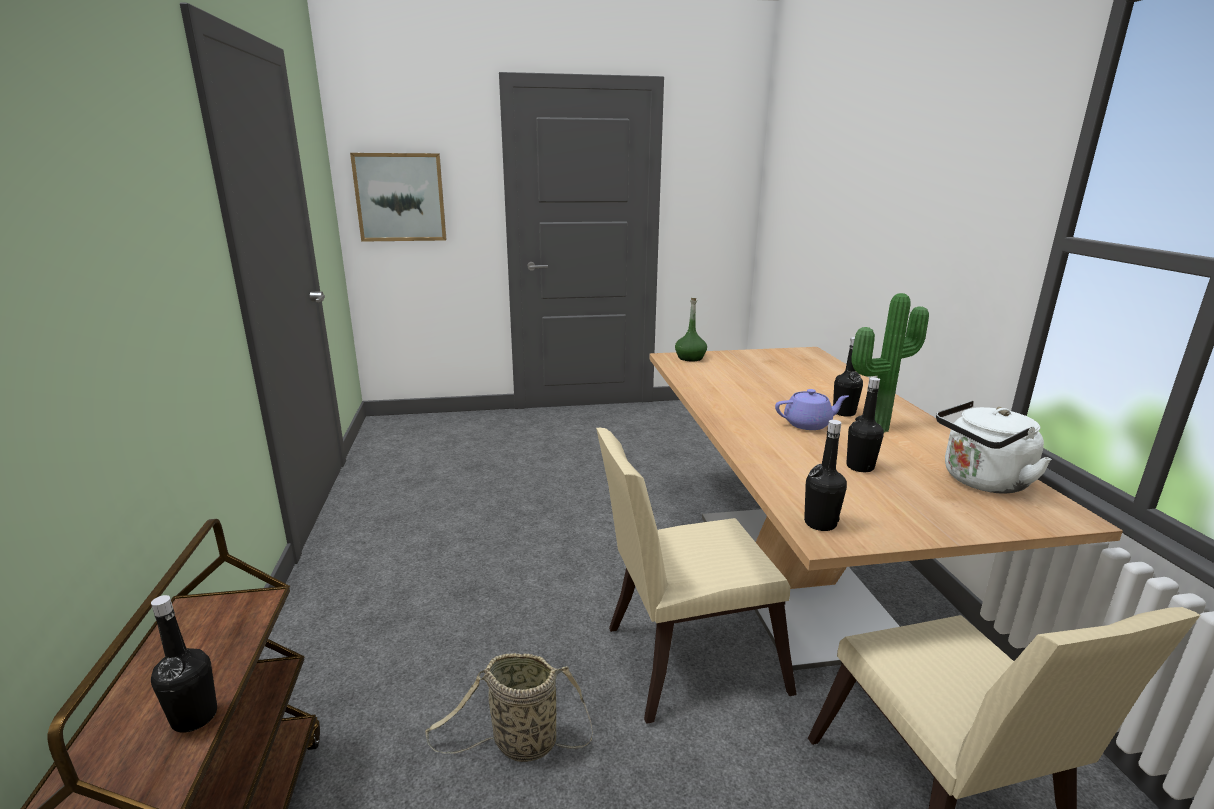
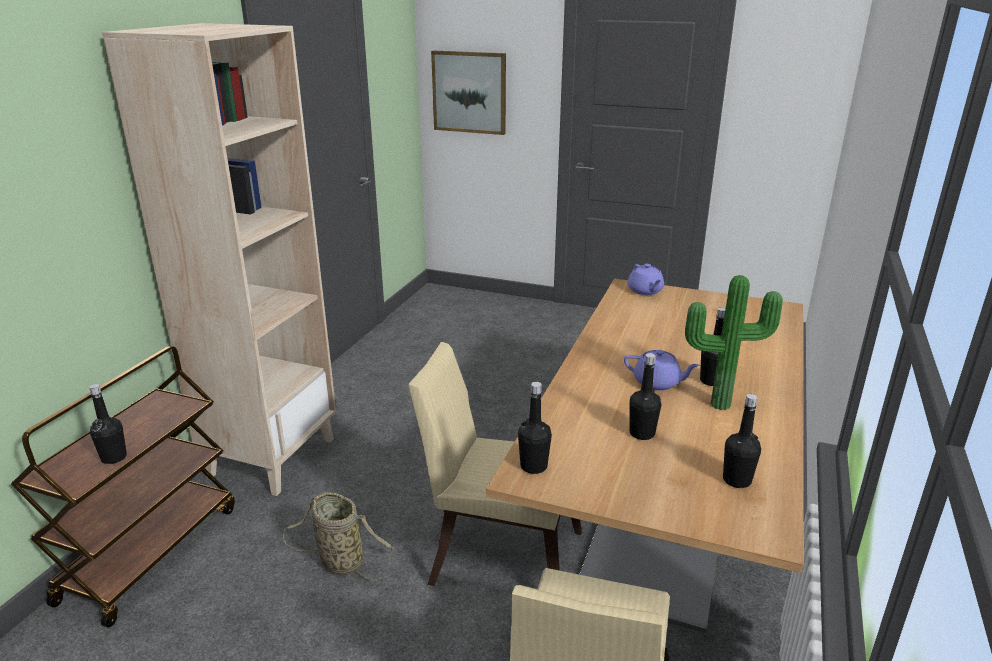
camera: 30 degrees right, 5 degrees up
green bottle [675,298,707,361] -> purple teapot [628,264,664,295]
white kettle [936,401,1052,494] -> black bottle [723,394,761,488]
none -> beige bookcase [102,23,336,496]

